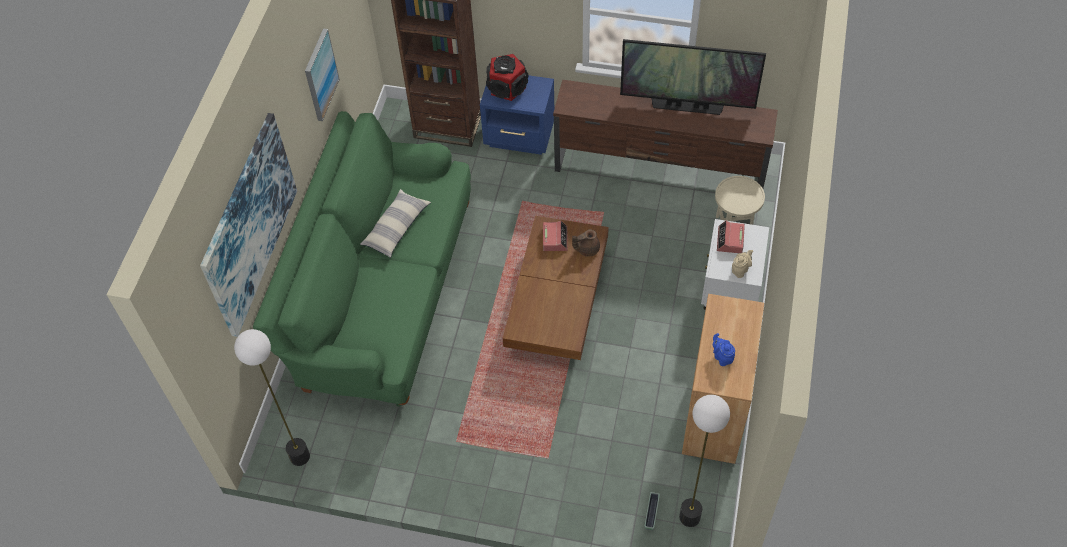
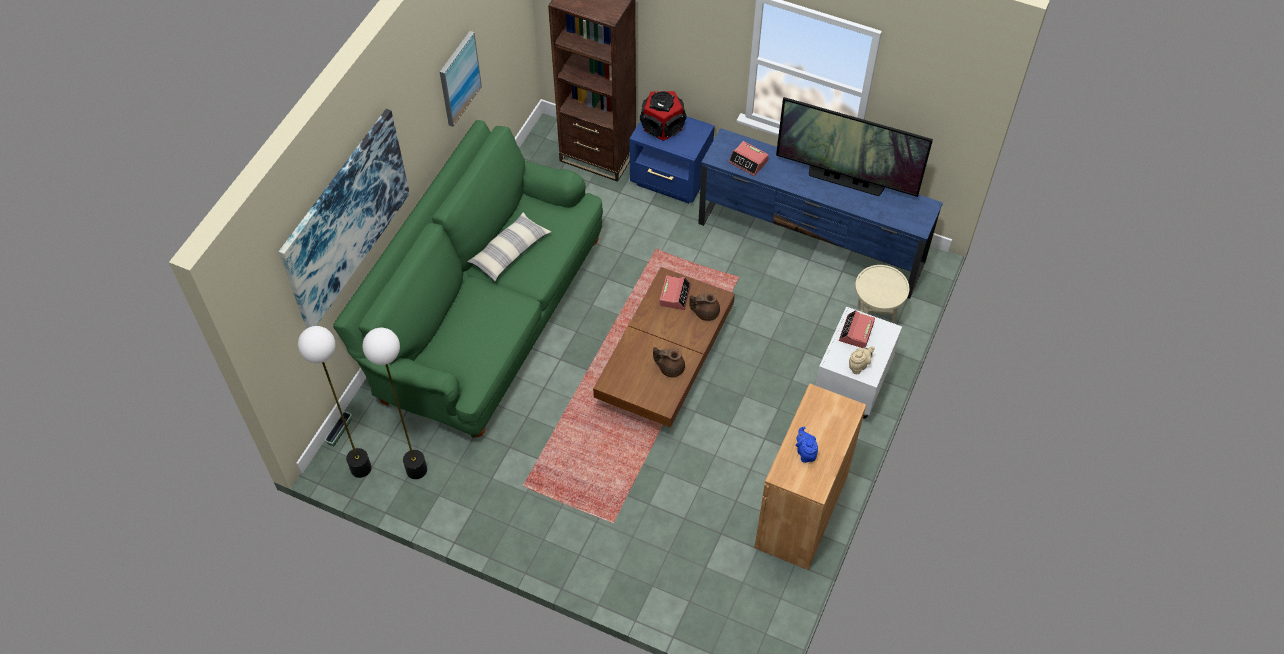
camera: 10 degrees right, 0 degrees up
brown tv stand [553,80,778,188] -> blue tv stand [698,128,943,299]
planter [645,492,660,530] -> planter moved to [324,411,352,446]
floor lamp [679,395,730,527] -> floor lamp moved to [362,328,427,479]
none -> brown teapot [653,347,685,377]
none -> alarm clock [729,141,769,176]

